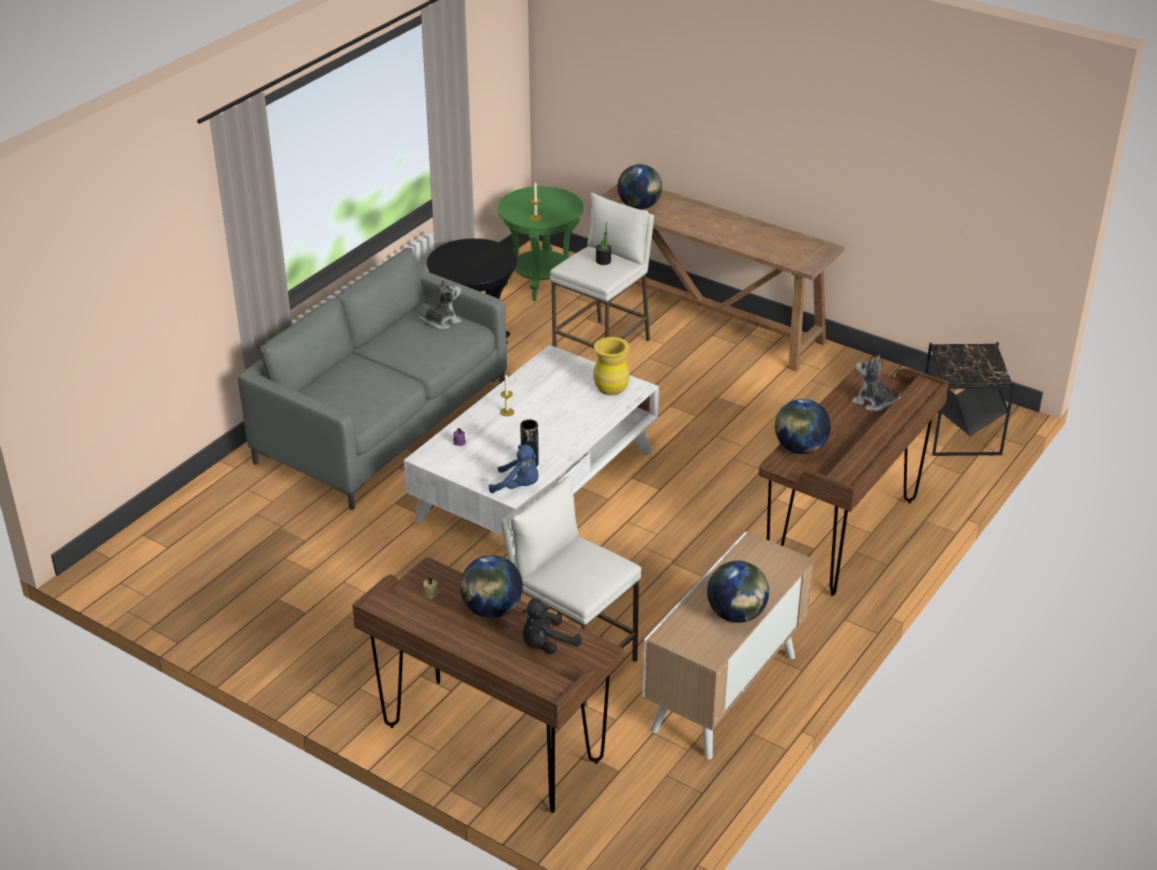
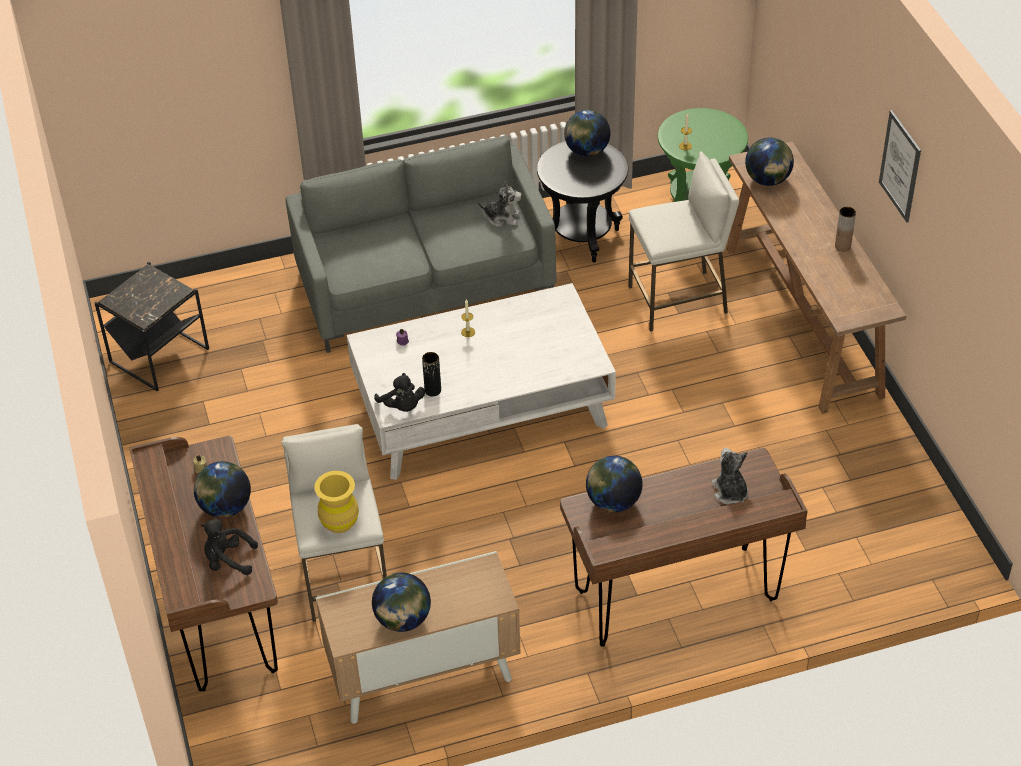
camera: 40 degrees right, 10 degrees up
blue plush toy [489,444,539,493] -> black plush toy [374,373,425,412]
yellow vase [593,337,630,395] -> yellow vase moved to [314,471,359,533]
potted plant [596,222,612,265] -> none
black side table [925,342,1015,456] -> black side table moved to [95,262,209,391]
none -> globe [564,110,610,157]
none -> brown vase [835,207,856,251]
none -> picture [879,110,921,223]

